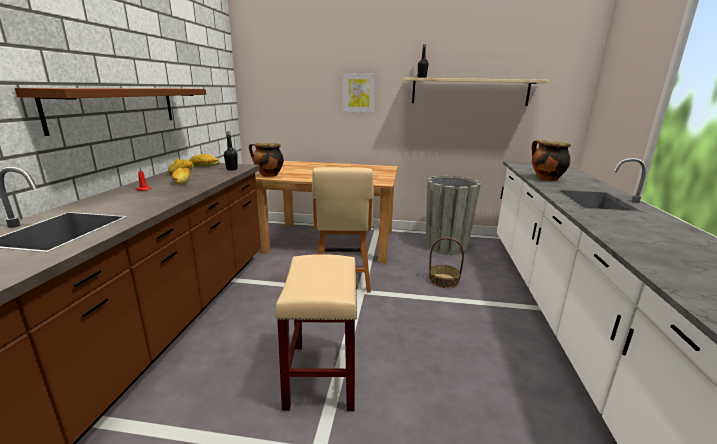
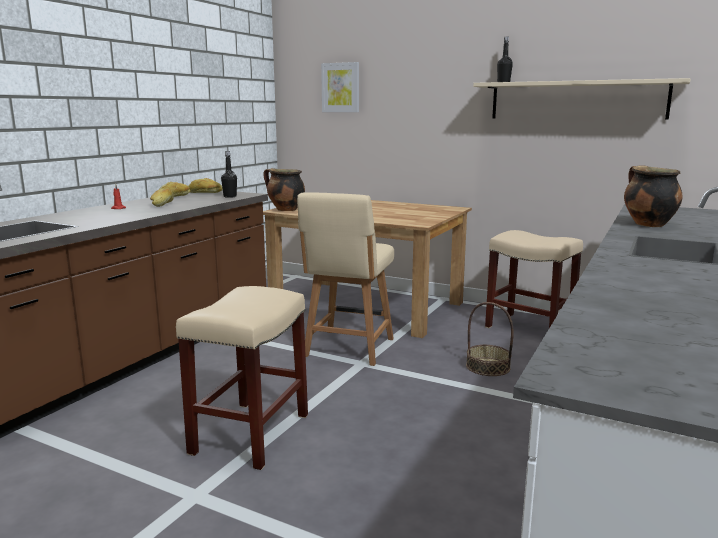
camera: 20 degrees right, 5 degrees down
brown shelf [15,88,206,136] -> none
picture [343,73,376,113] -> picture moved to [321,62,359,112]
grey planter [426,175,481,255] -> beige stool [485,230,583,328]

